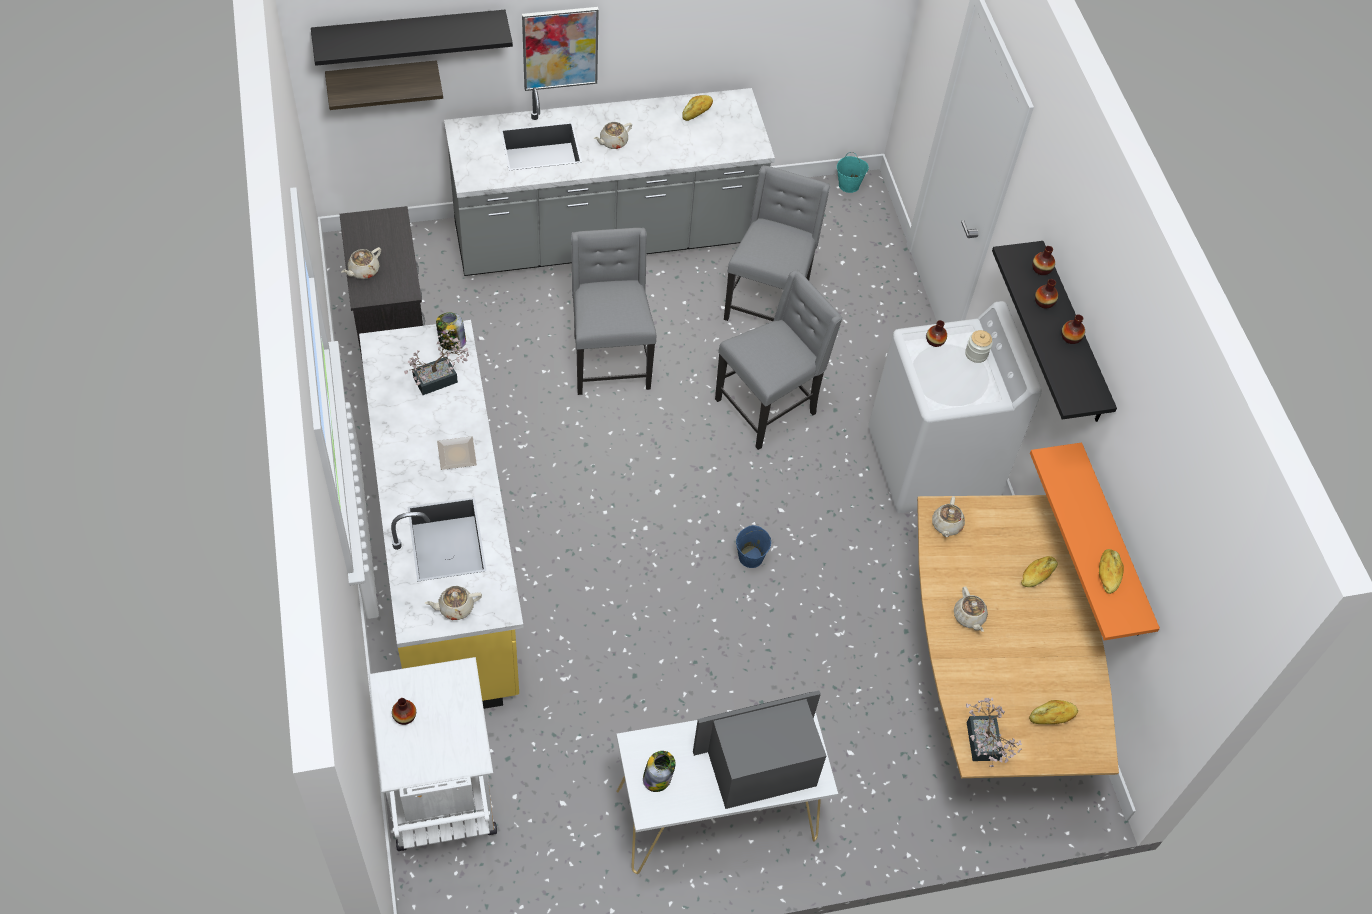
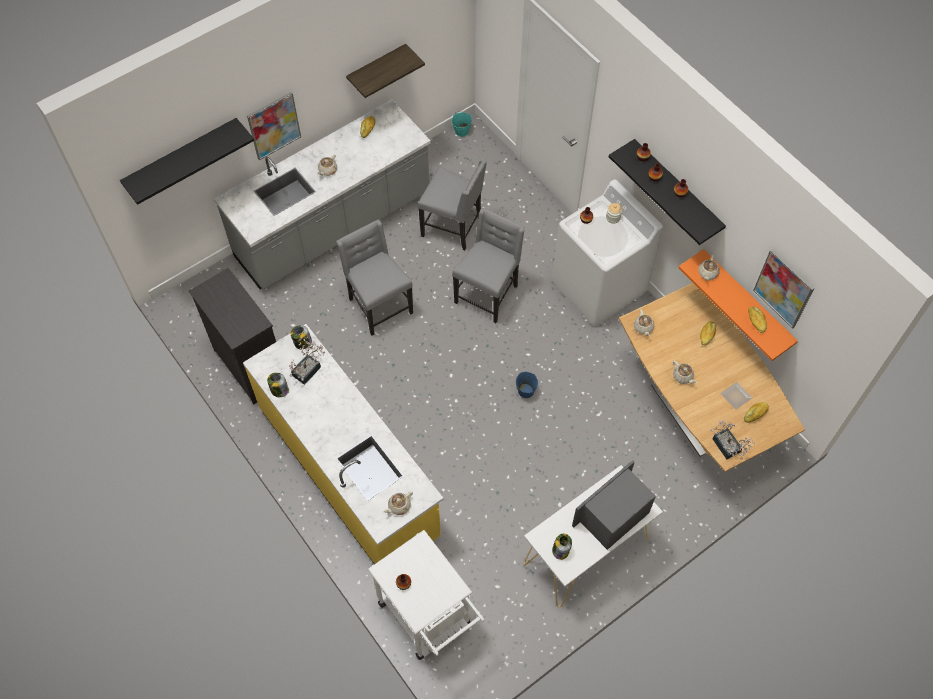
camera: 20 degrees left, 5 degrees up
shelf [325,60,443,110] -> shelf moved to [346,44,425,98]
beige teapot [341,247,381,279] -> beige teapot moved to [698,255,720,281]
plate [437,436,477,470] -> plate moved to [720,382,752,410]
grey chair [724,165,830,321] -> grey chair turned 120 degrees clockwise [418,158,487,250]
none -> jar [267,373,289,397]
none -> picture [753,249,814,329]

